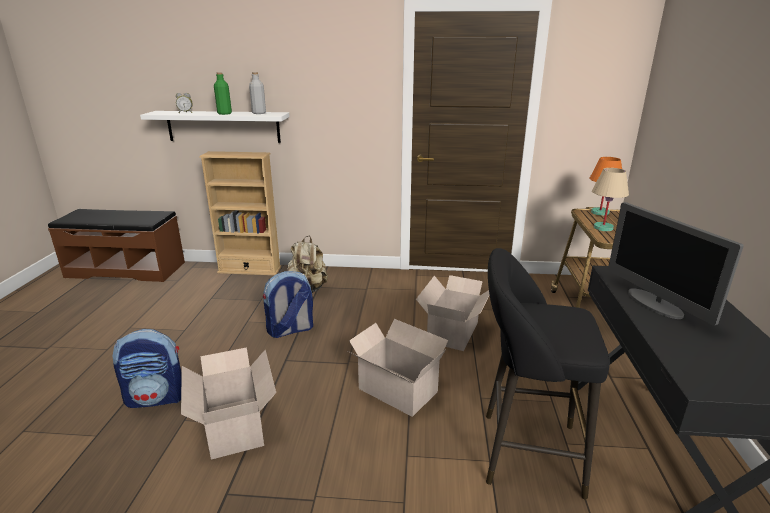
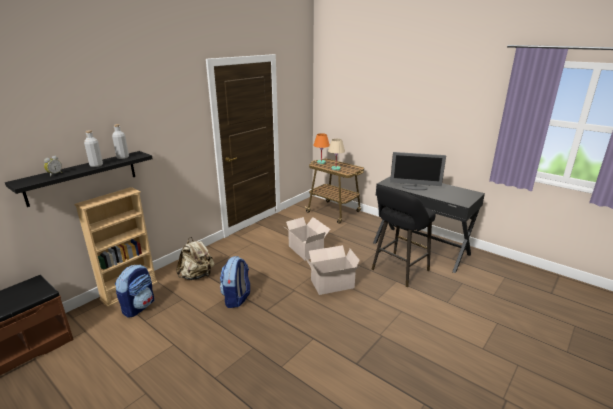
camera: 55 degrees left, 0 degrees up
backpack [112,329,182,408] -> backpack moved to [115,265,154,318]
white shelf [140,111,289,143] -> black shelf [5,151,153,207]
cardboard box [181,347,276,460] -> none
green bottle [214,72,232,115] -> grey bottle [84,130,103,167]

